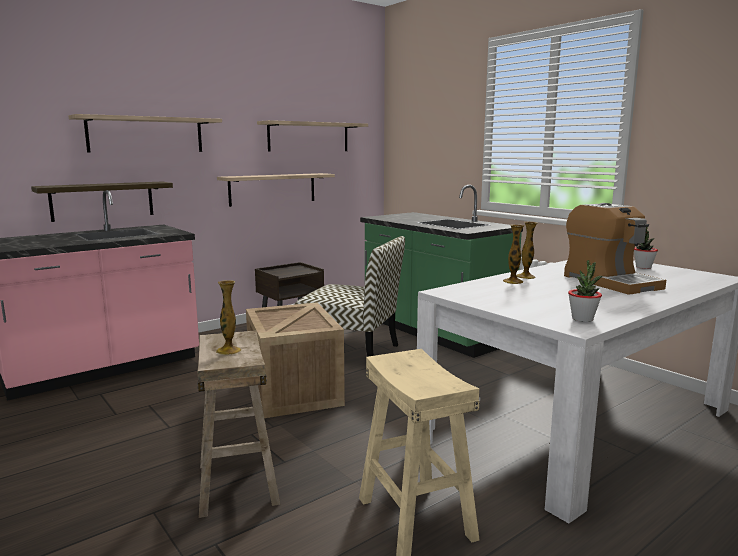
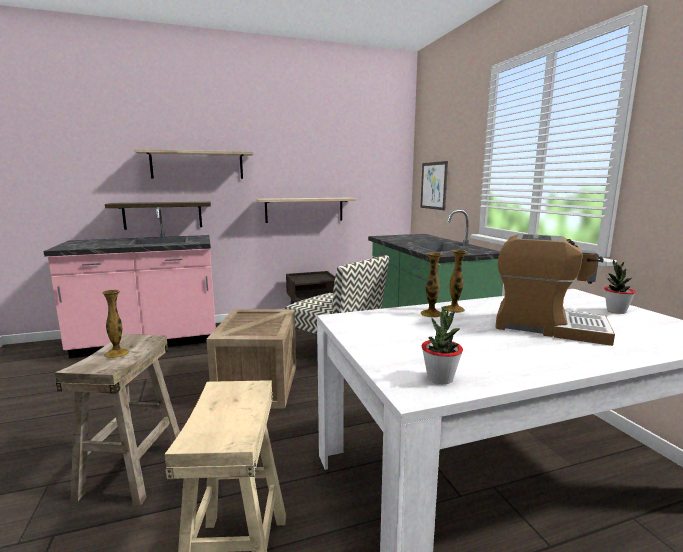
camera: 20 degrees right, 0 degrees up
shelf [257,120,368,152] -> none
coffee machine [564,203,666,295] -> coffee machine turned 60 degrees counterclockwise [495,234,615,346]
none -> picture [420,161,448,210]

